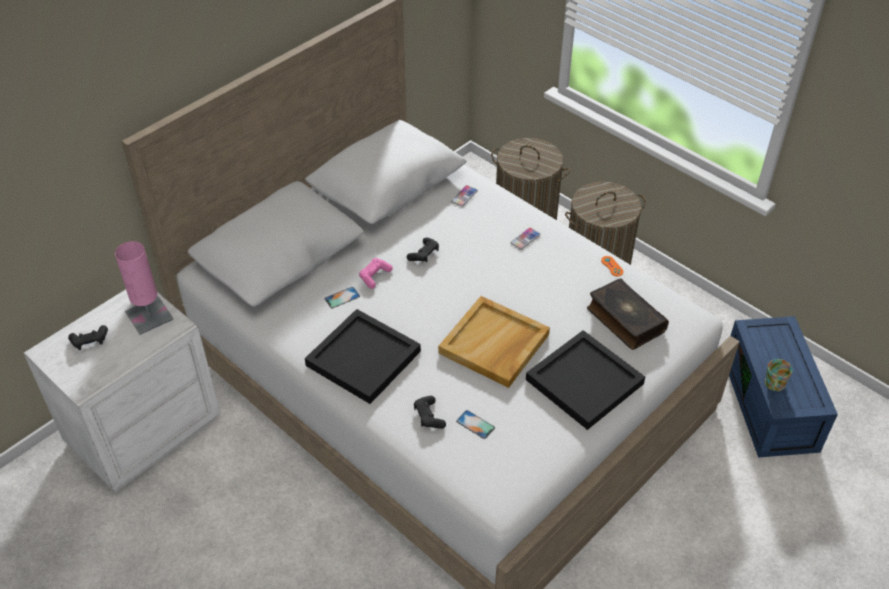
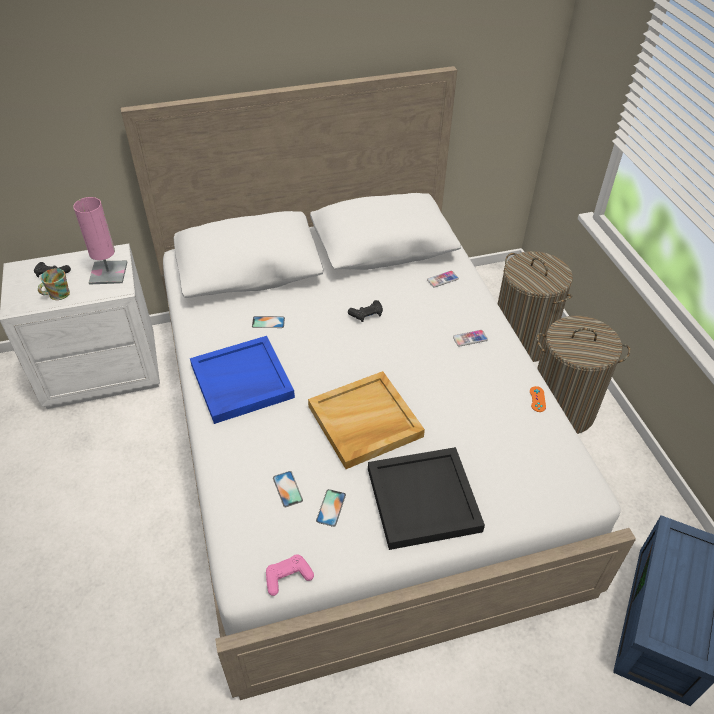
camera: 30 degrees right, 0 degrees up
black tray [305,309,421,404] -> blue tray [190,336,295,424]
pink game controller [359,258,393,289] -> pink game controller moved to [266,554,314,596]
black game controller [414,396,446,429] -> none
book [587,278,669,350] -> none
mug [765,359,793,391] -> mug moved to [38,268,70,300]
none -> phone [316,489,346,527]

